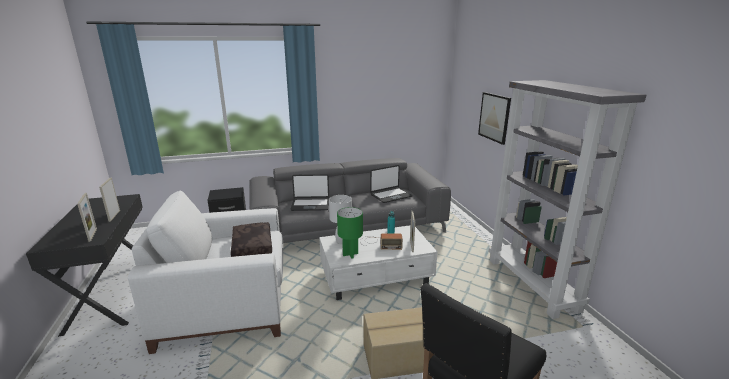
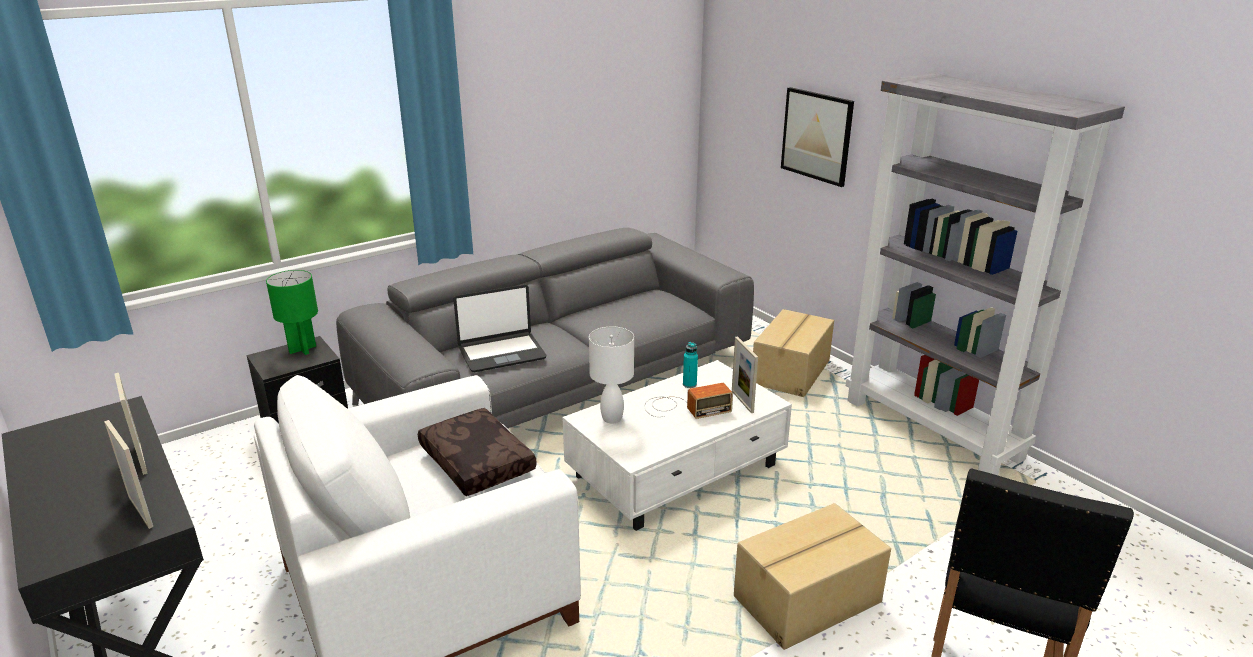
camera: 20 degrees left, 5 degrees up
green table lamp [337,207,363,259] -> green table lamp moved to [266,270,318,355]
laptop [370,165,413,203] -> none
none -> cardboard box [753,309,834,397]

